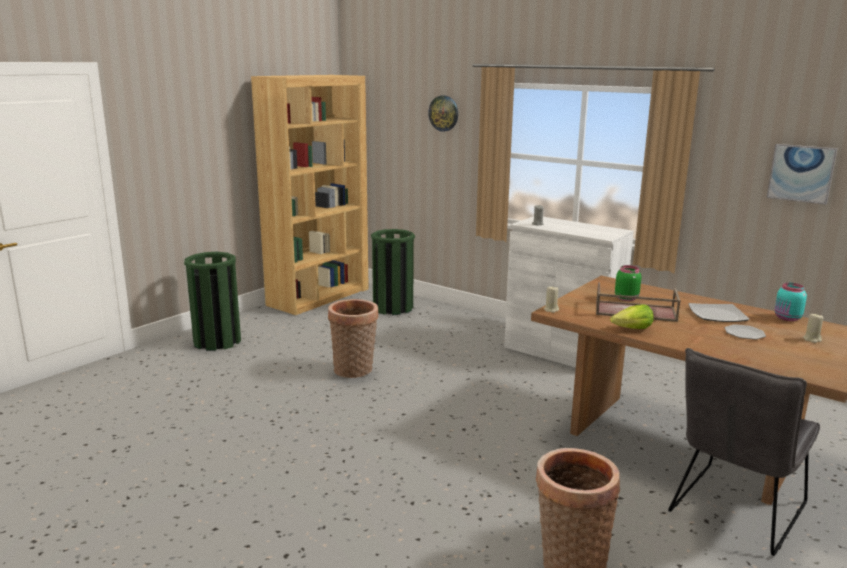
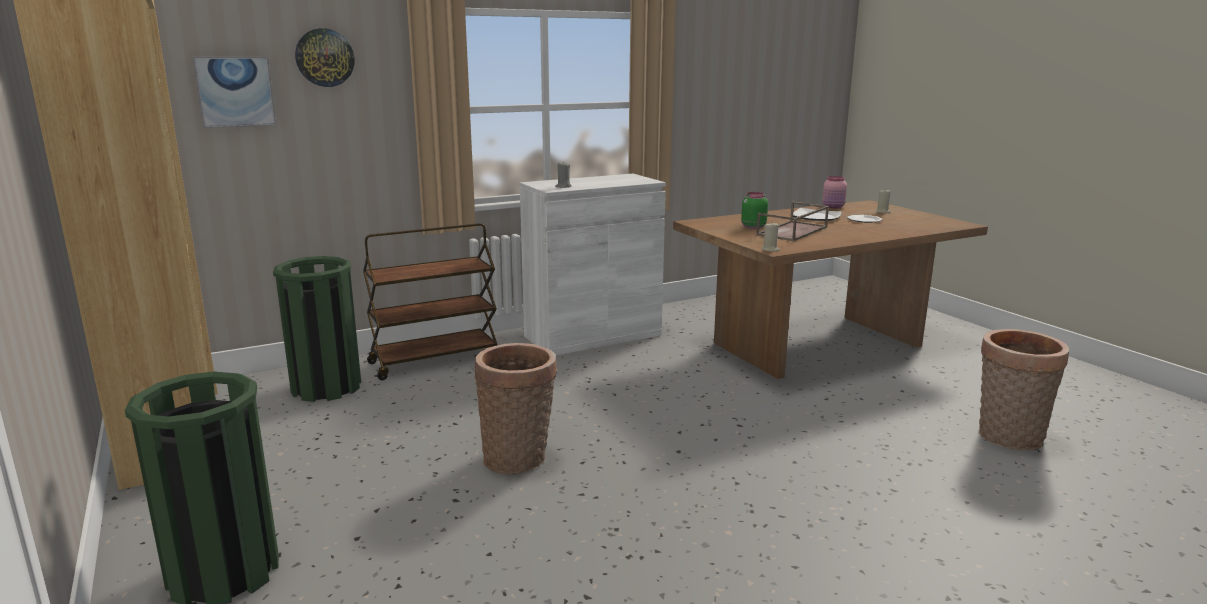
camera: 65 degrees left, 0 degrees up
lettuce [610,304,654,329] -> none
grey chair [668,348,820,556] -> none
picture [767,144,837,205] -> picture moved to [192,57,276,128]
turquoise jar [775,283,807,321] -> pink jar [822,176,847,208]
none -> brown cart [363,223,498,380]

